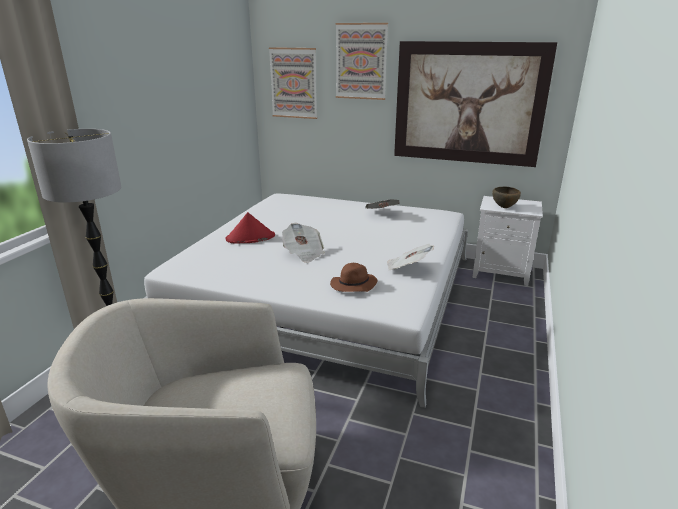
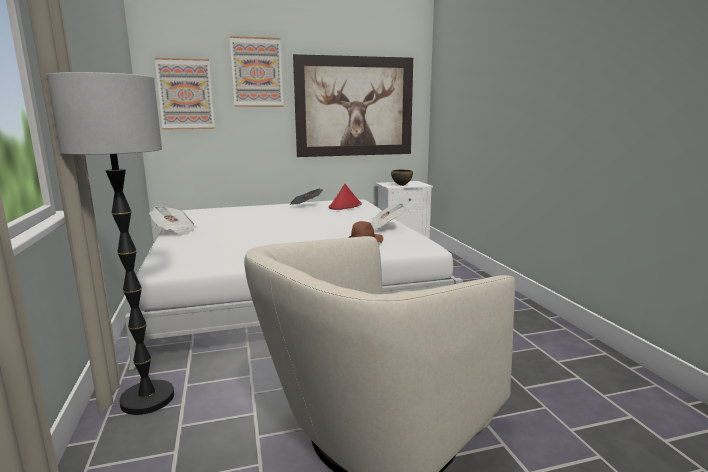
camera: 35 degrees left, 10 degrees down
red hat [226,212,275,244] -> red hat moved to [329,184,362,210]
newspaper [282,223,325,263] -> newspaper moved to [149,206,197,235]

